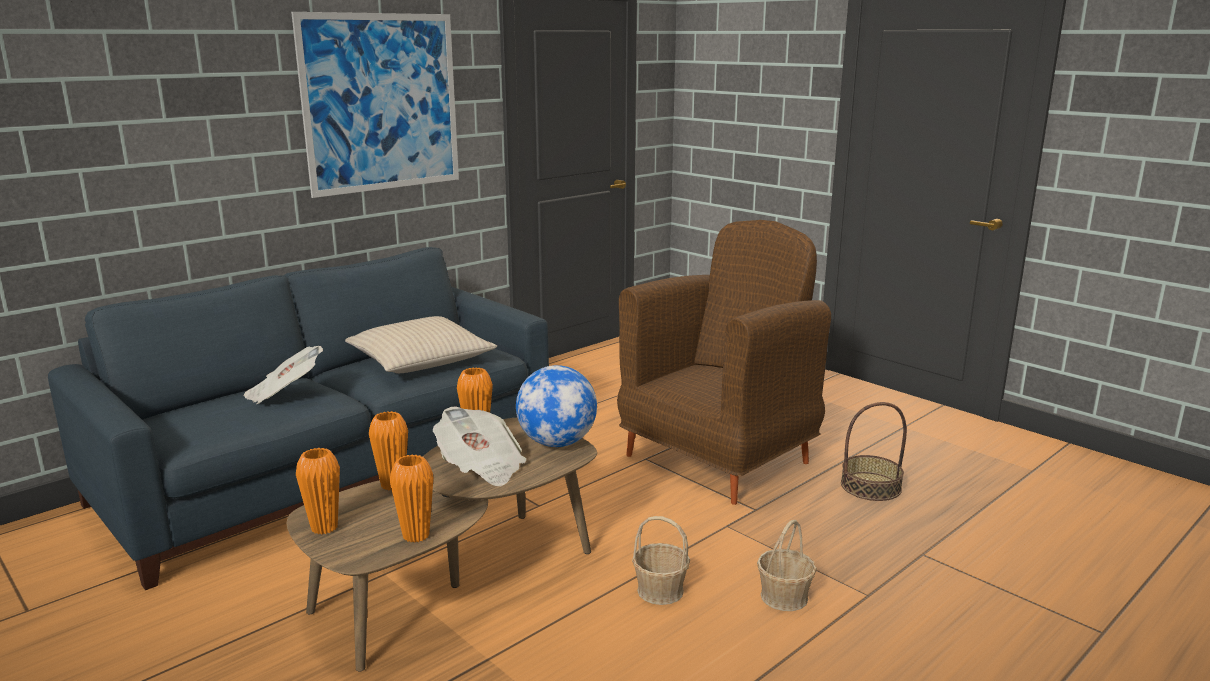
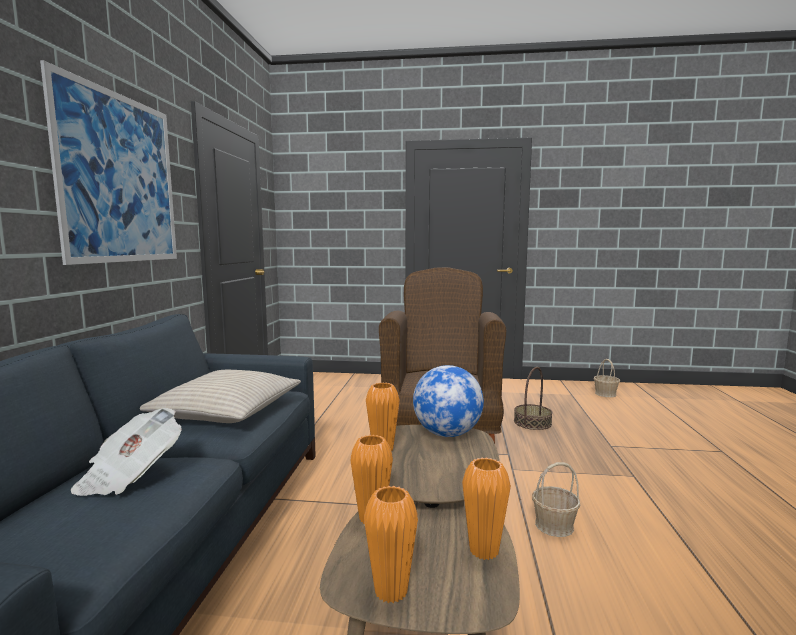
camera: 40 degrees left, 10 degrees down
newspaper [433,406,527,486] -> none
basket [757,520,817,611] -> basket moved to [593,359,620,397]

